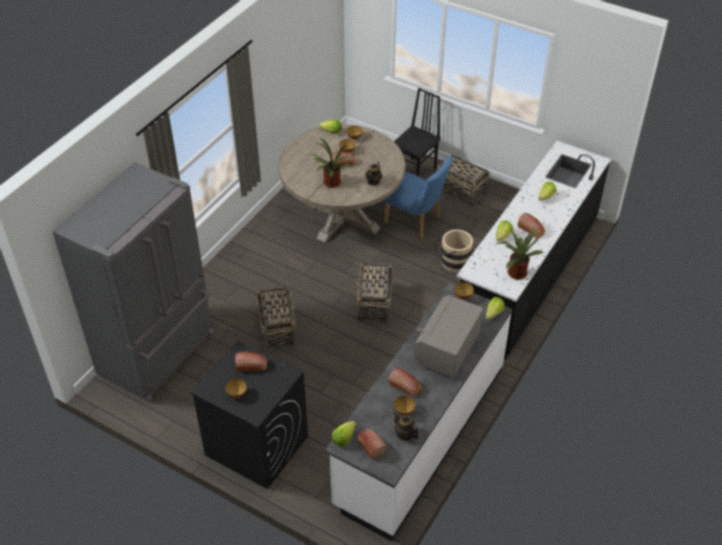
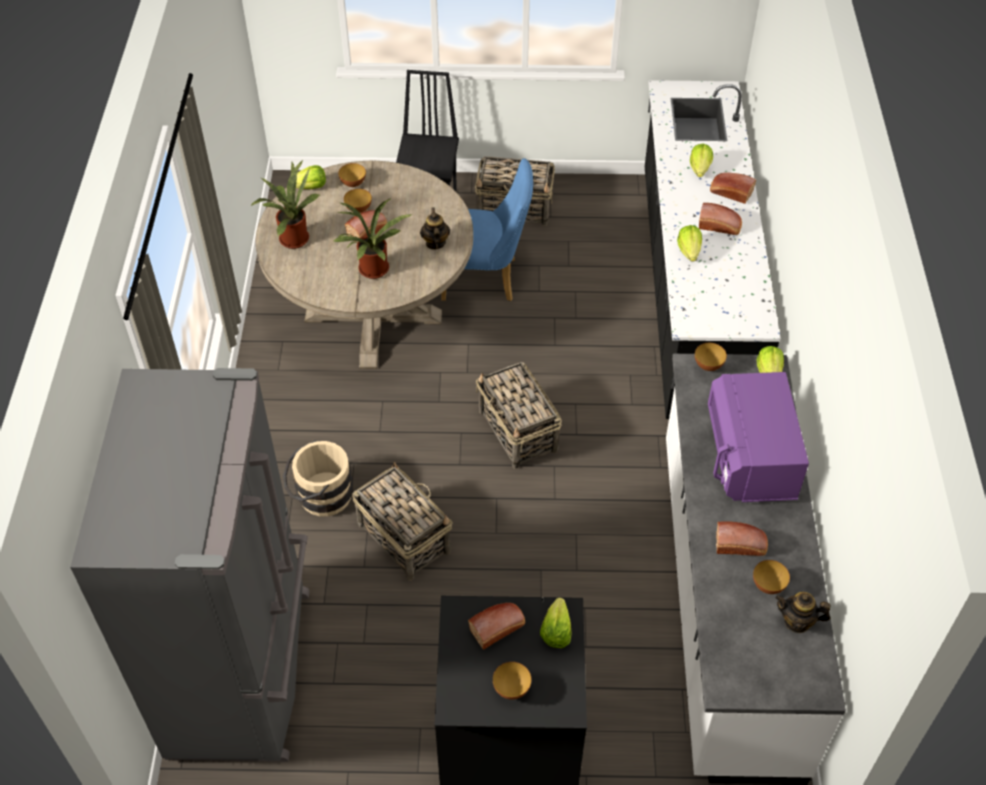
camera: 30 degrees left, 5 degrees up
lettuce [332,421,356,447] -> lettuce moved to [540,598,572,648]
bread [357,429,387,460] -> bread moved to [710,173,756,204]
grey microwave [414,295,483,379] -> purple microwave [708,372,809,502]
beige bucket [435,229,473,272] -> beige bucket moved to [283,440,353,517]
potted plant [497,225,544,280] -> potted plant moved to [251,160,320,249]

